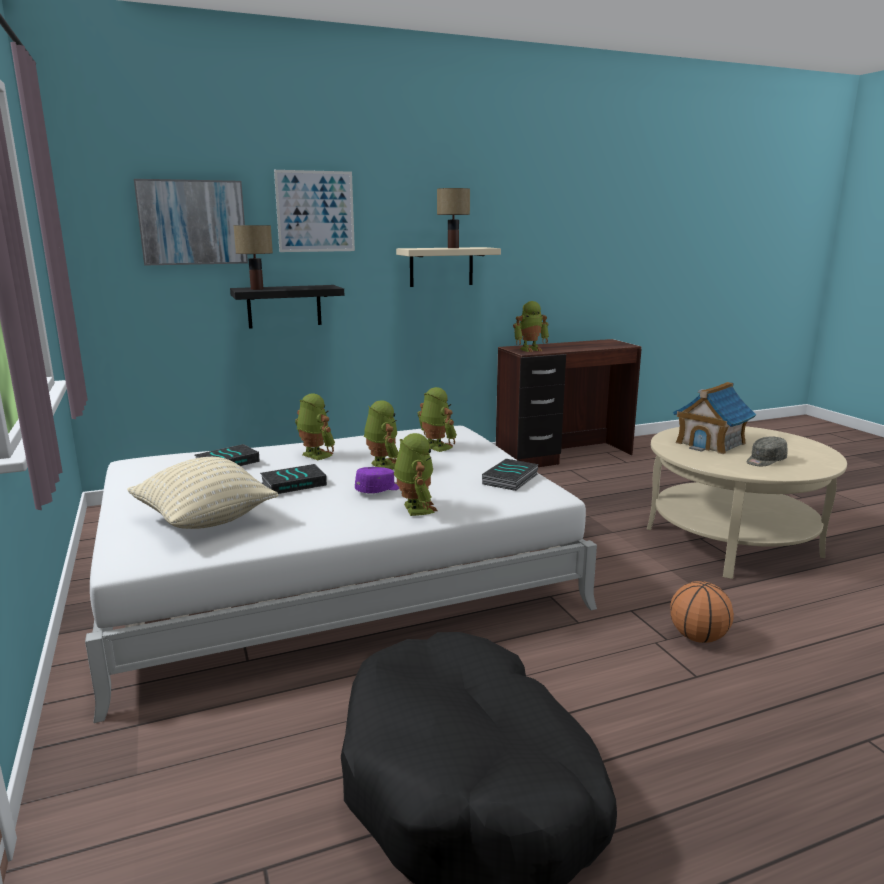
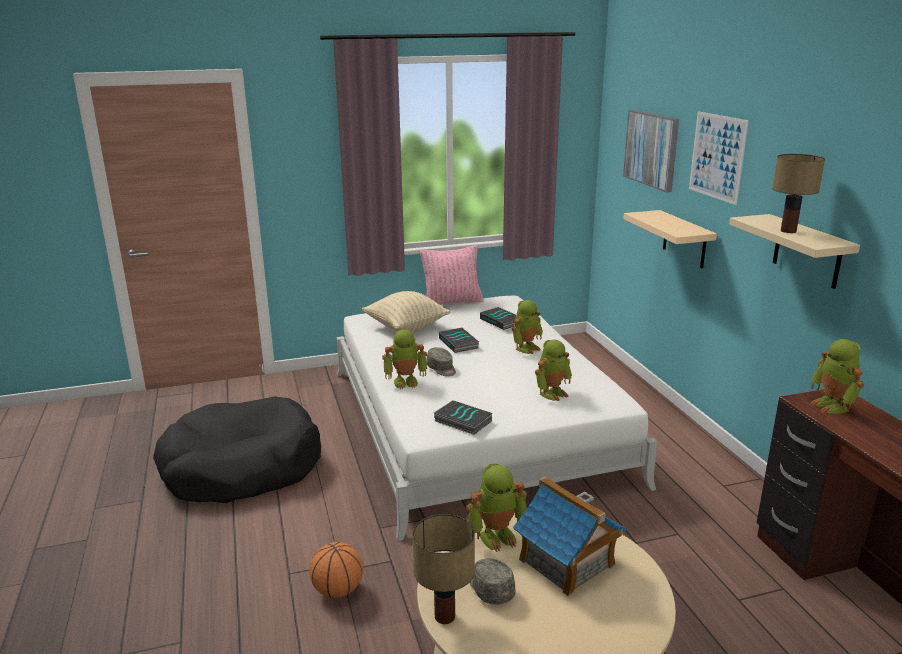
camera: 95 degrees right, 5 degrees up
black shelf [230,285,344,329] -> beige shelf [623,210,717,268]
table lamp [233,225,273,290] -> table lamp moved to [413,514,475,624]
purple cap [355,467,399,493] -> grey cap [426,347,456,376]
toy robot [364,400,399,470] -> toy robot moved to [466,463,527,552]
none -> pink pillow [420,245,483,305]

